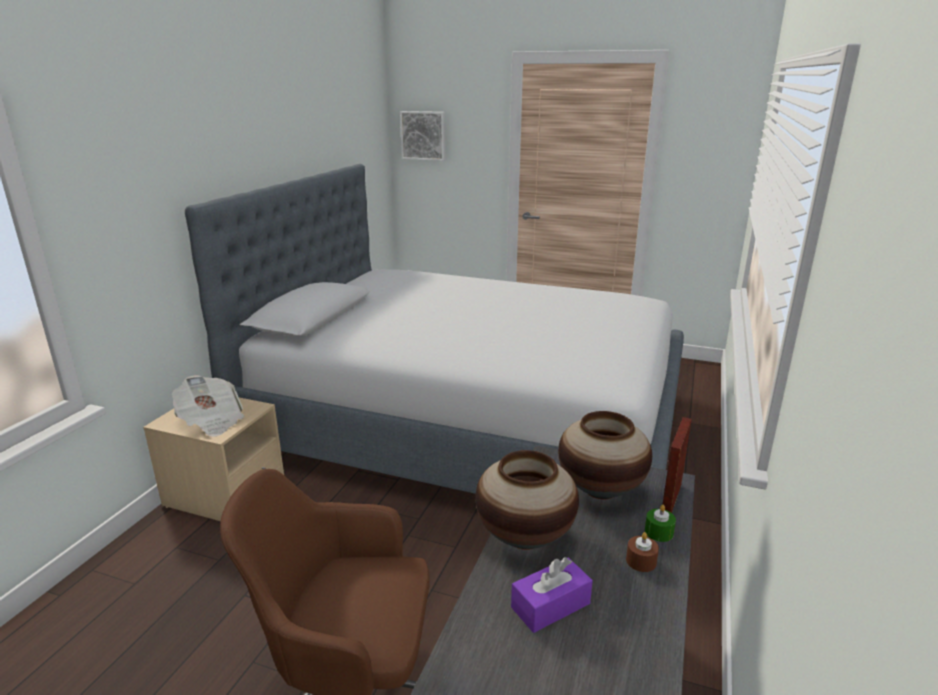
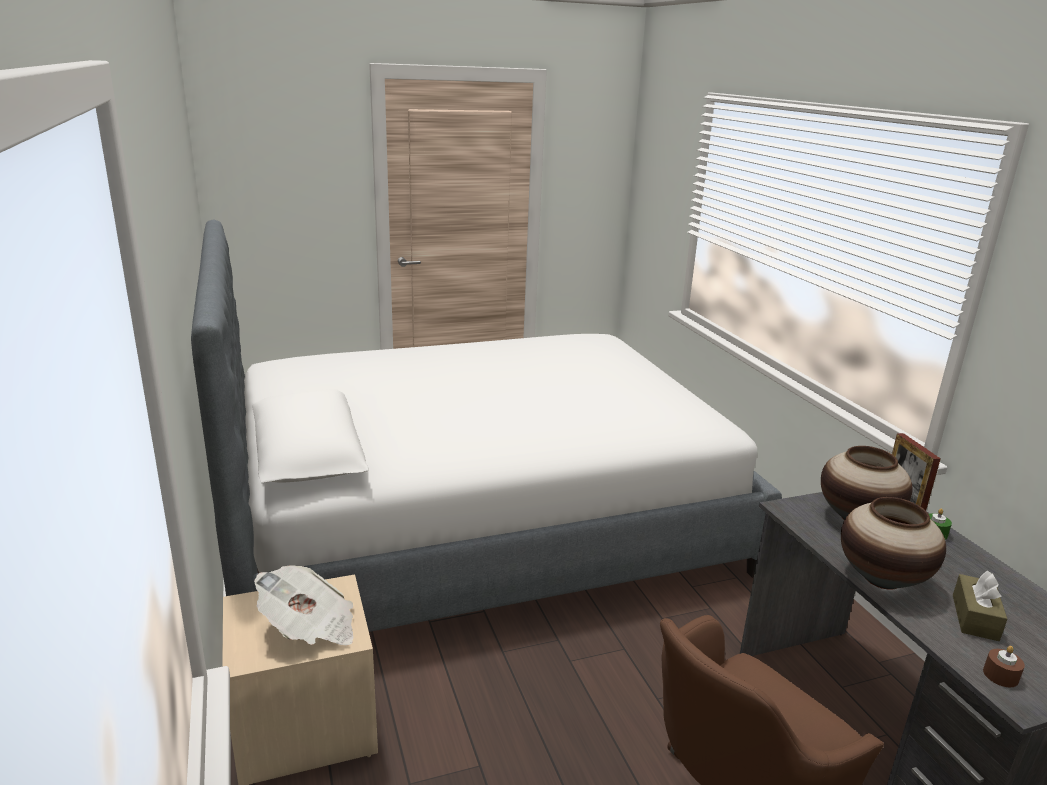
camera: 40 degrees left, 0 degrees up
picture [400,111,445,161] -> none
purple tissue box [511,557,593,633] -> brown tissue box [953,571,1007,641]
brown candle [626,532,659,572] -> brown candle moved to [983,646,1025,687]

